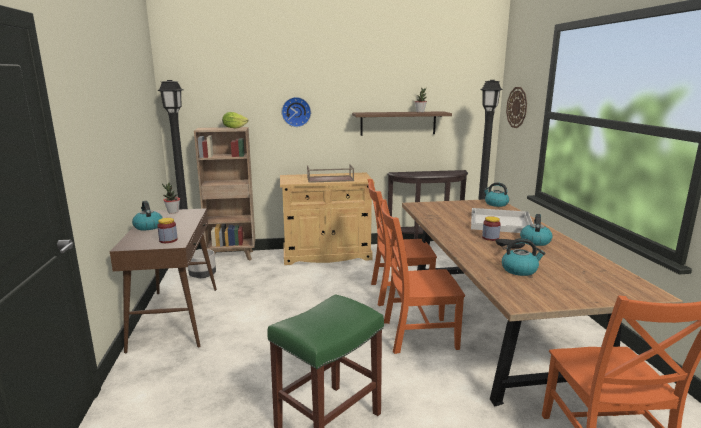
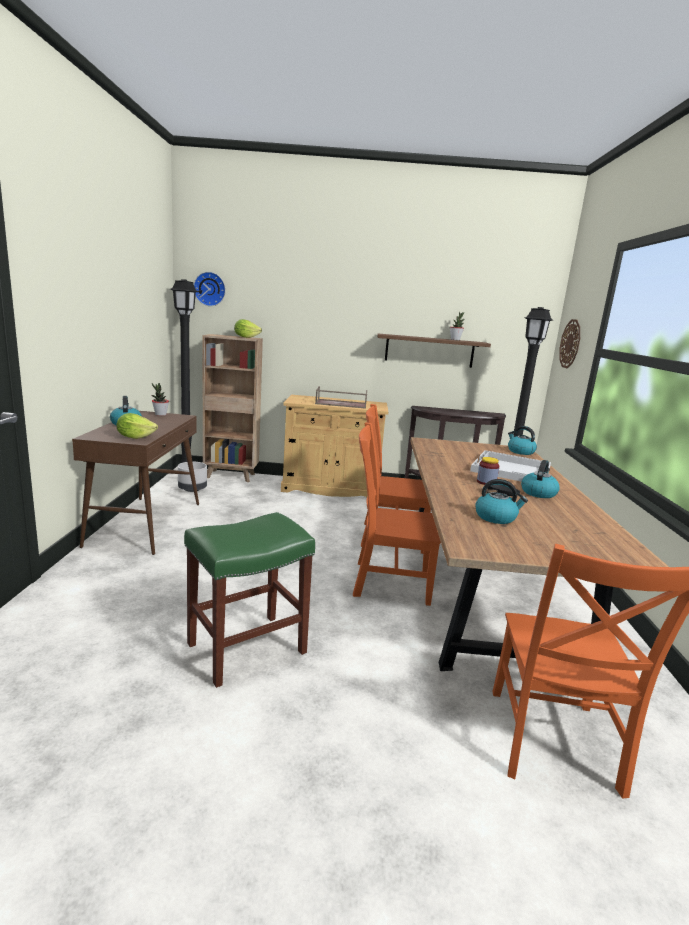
camera: 10 degrees right, 0 degrees up
jar [157,218,178,243] -> lettuce [117,413,158,439]
wall clock [281,97,311,127] -> wall clock moved to [194,272,226,306]

